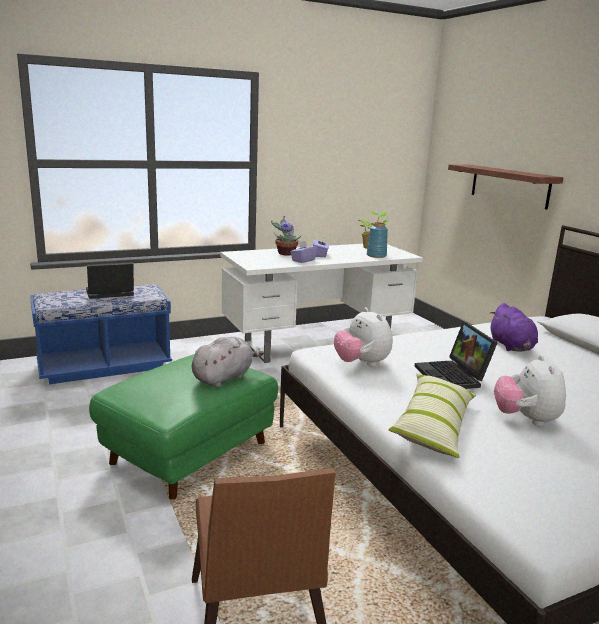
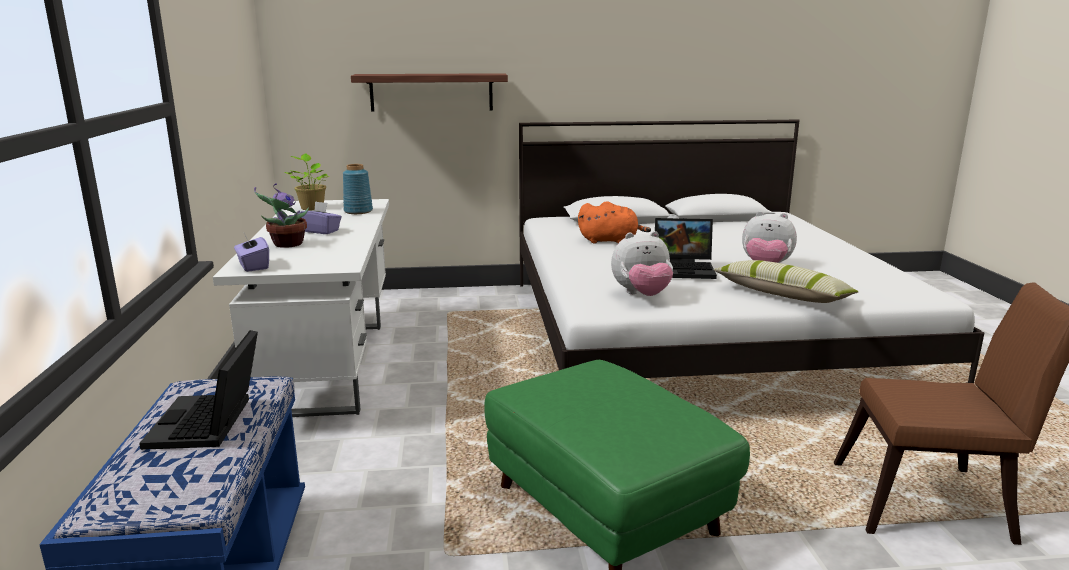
camera: 70 degrees left, 0 degrees up
grey plush toy [192,337,264,387] -> none
purple tissue box [290,241,318,263] -> purple tissue box moved to [234,233,269,272]
purple plush toy [490,303,538,352] -> orange plush toy [578,201,651,244]

